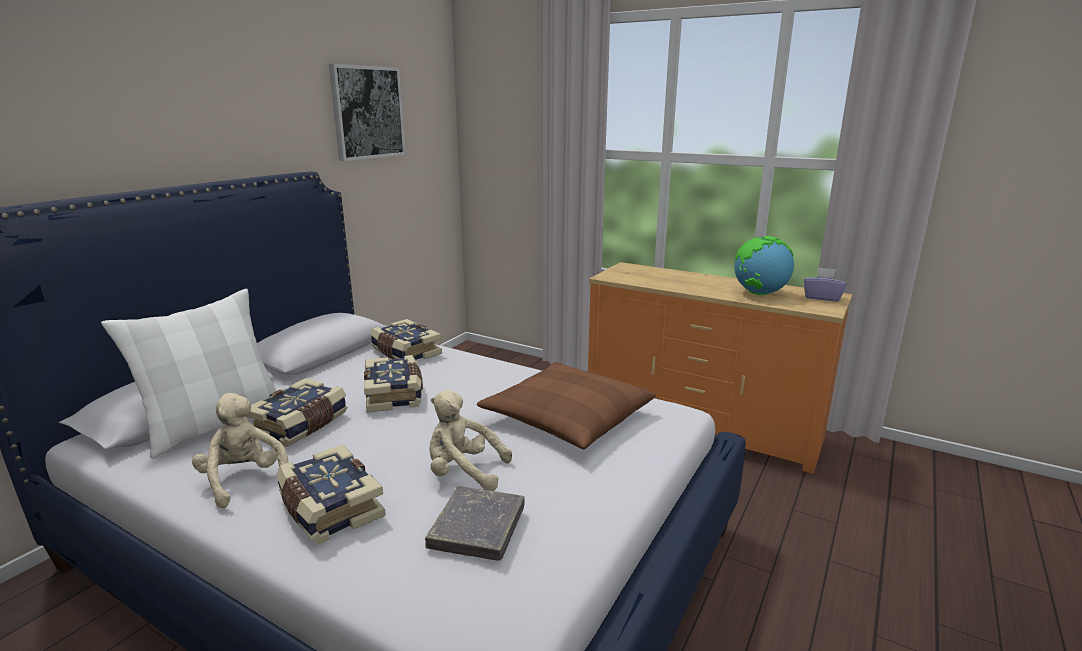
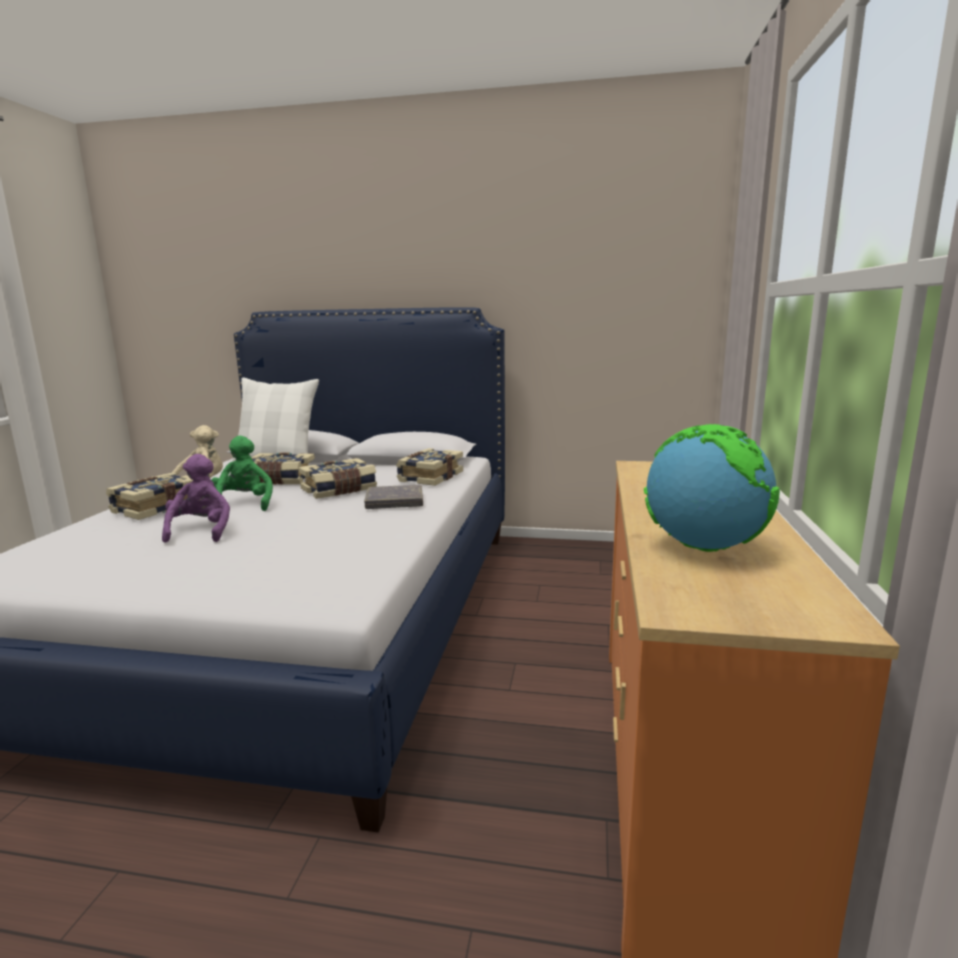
camera: 70 degrees right, 5 degrees down
picture [329,64,406,161] -> none
grey book [425,486,525,561] -> grey book moved to [364,485,423,509]
beige plush toy [429,390,512,491] -> purple plush toy [162,454,230,543]
brown pillow [477,362,656,449] -> none
purple tissue box [804,267,847,301] -> none
none -> green plush toy [211,436,273,511]

